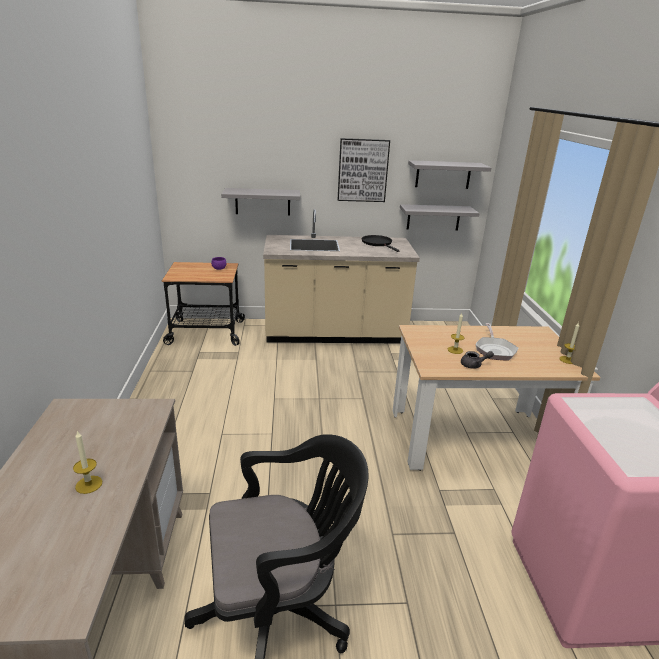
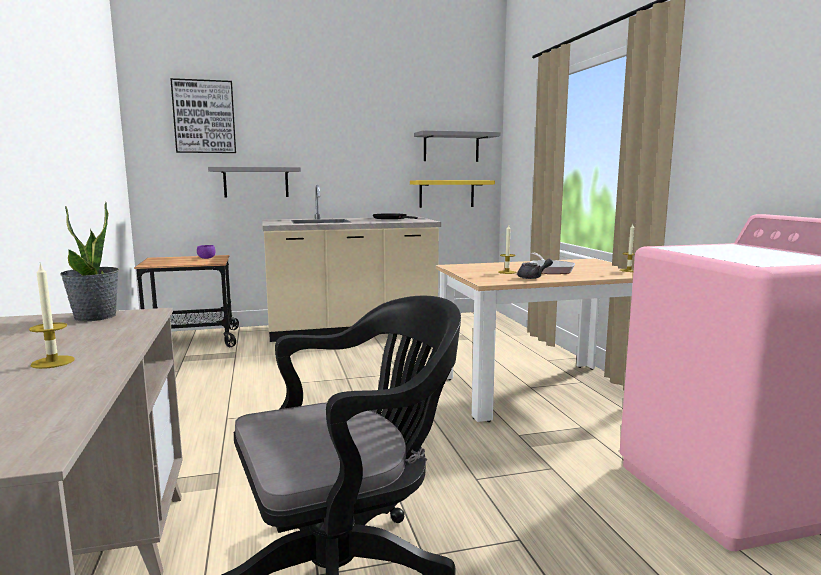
camera: 10 degrees left, 15 degrees down
picture [338,138,390,202] -> picture moved to [170,78,236,153]
grey shelf [400,204,480,231] -> yellow shelf [410,180,495,208]
none -> potted plant [60,202,119,321]

